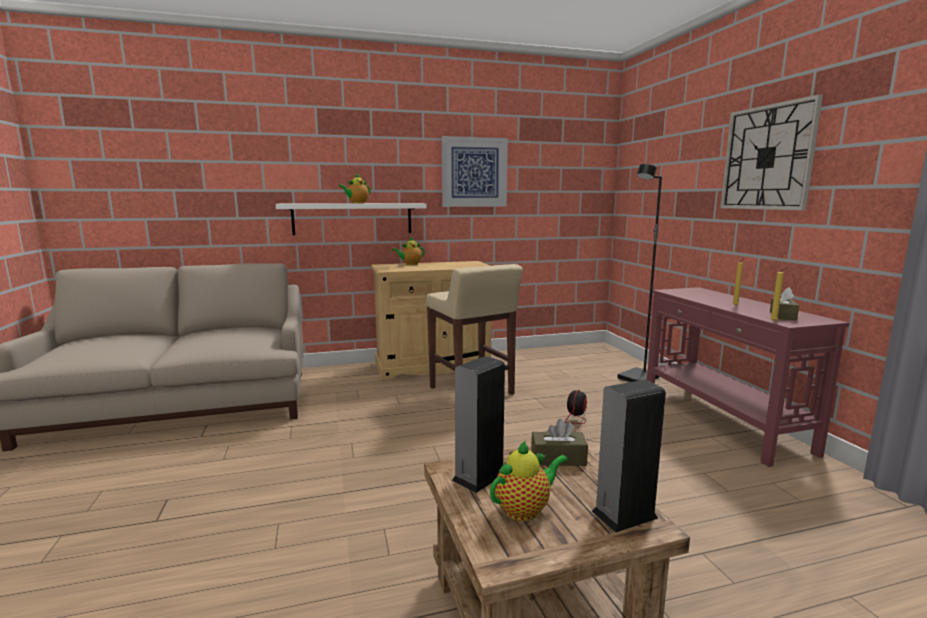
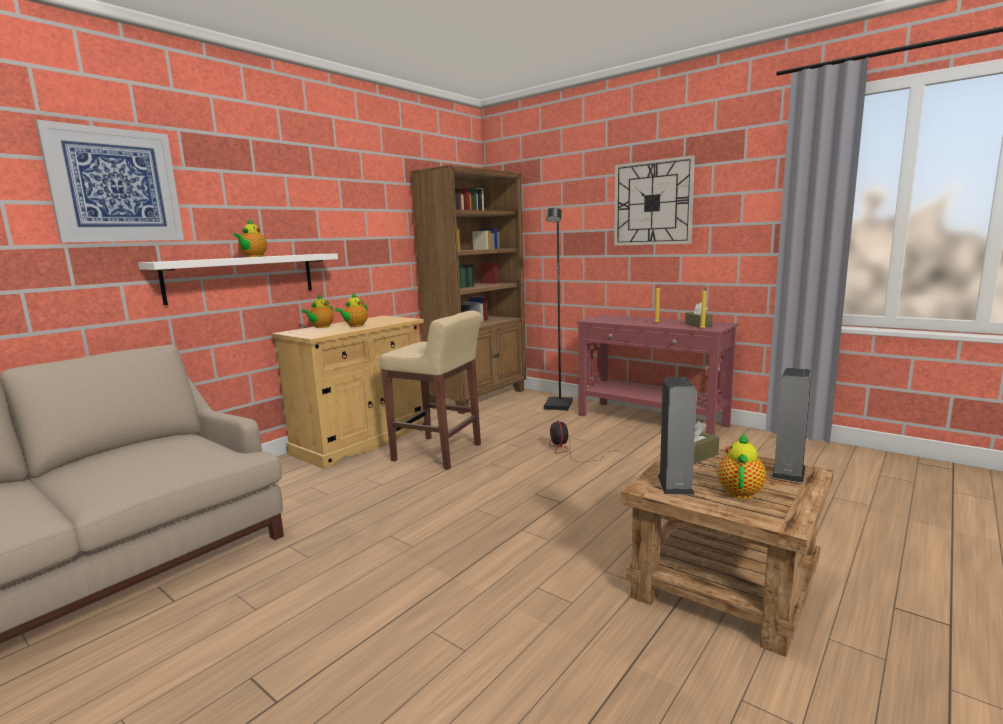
camera: 35 degrees left, 0 degrees up
picture [442,136,508,207] -> picture moved to [35,120,184,243]
none -> teapot [335,293,368,327]
none -> brown bookcase [411,165,526,414]

